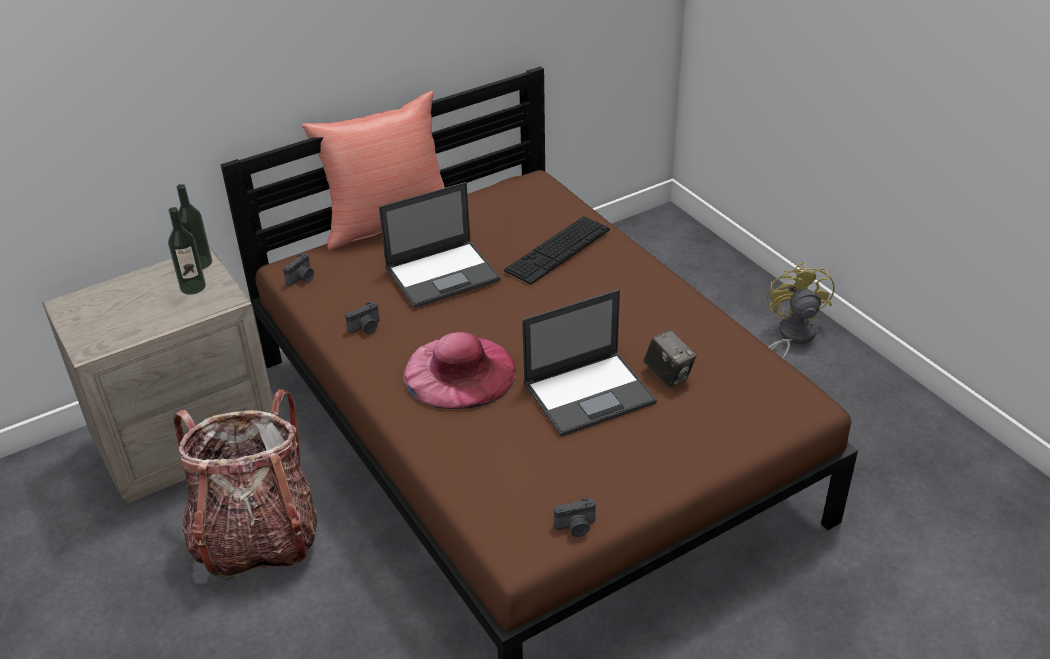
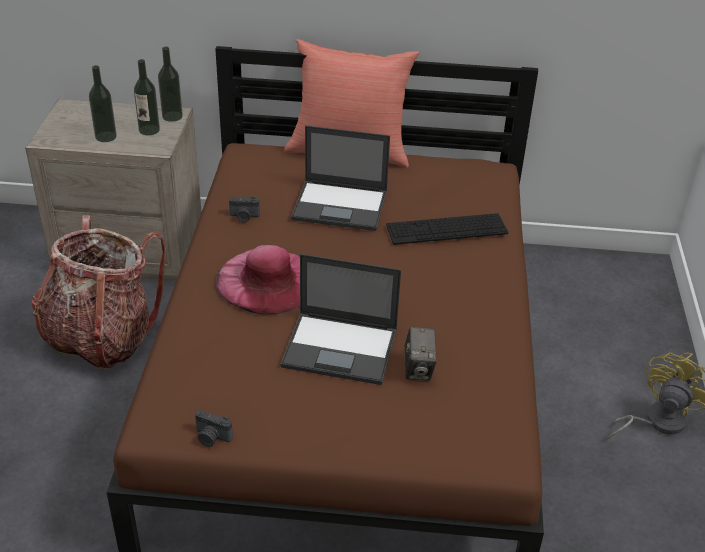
camera: 35 degrees right, 0 degrees up
camera [283,253,314,286] -> none
none -> bottle [89,65,117,142]

